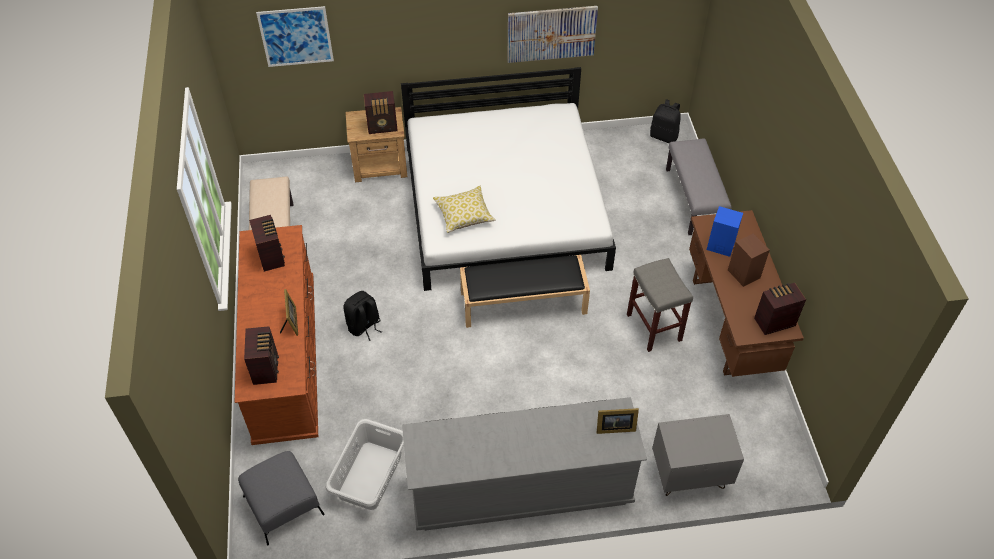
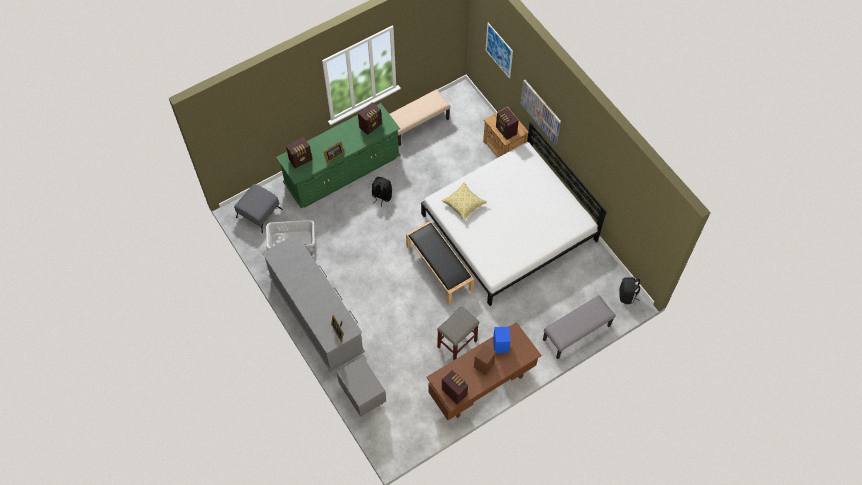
camera: 65 degrees right, 10 degrees up
brown dresser [235,225,318,445] -> green dresser [276,103,400,208]
picture [507,6,598,63] -> picture moved to [520,80,561,145]

